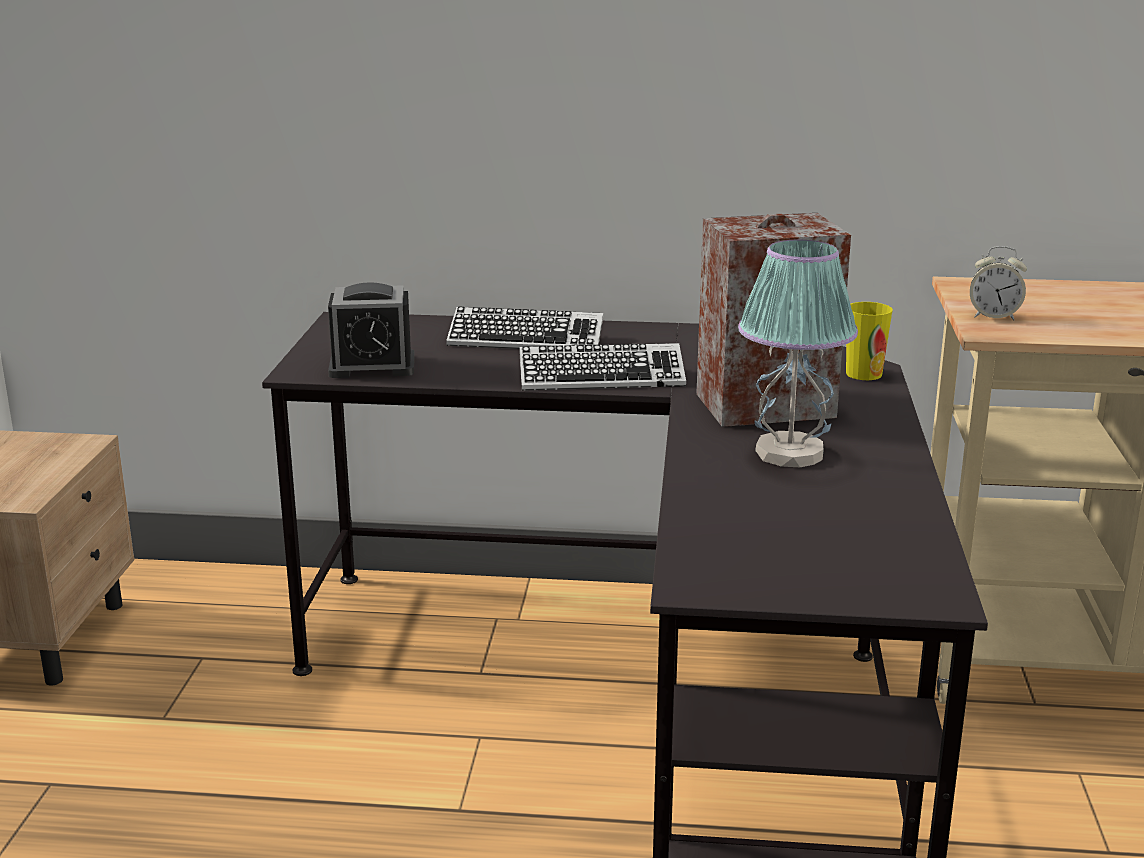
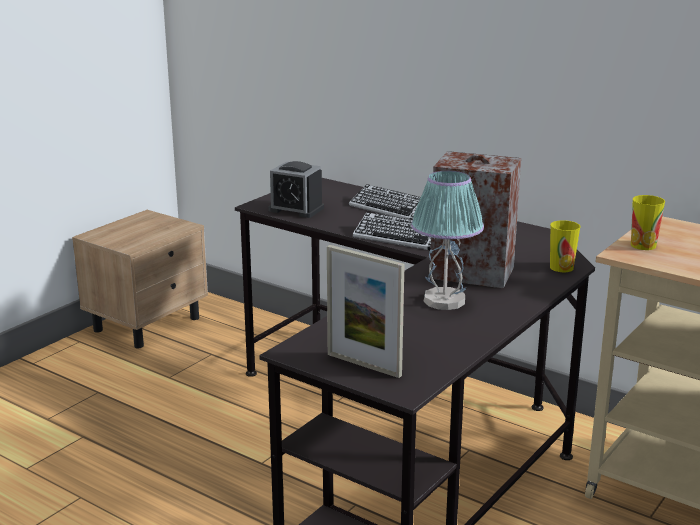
camera: 30 degrees right, 0 degrees up
alarm clock [970,246,1027,320] -> cup [631,195,665,250]
none -> picture frame [327,245,405,378]

